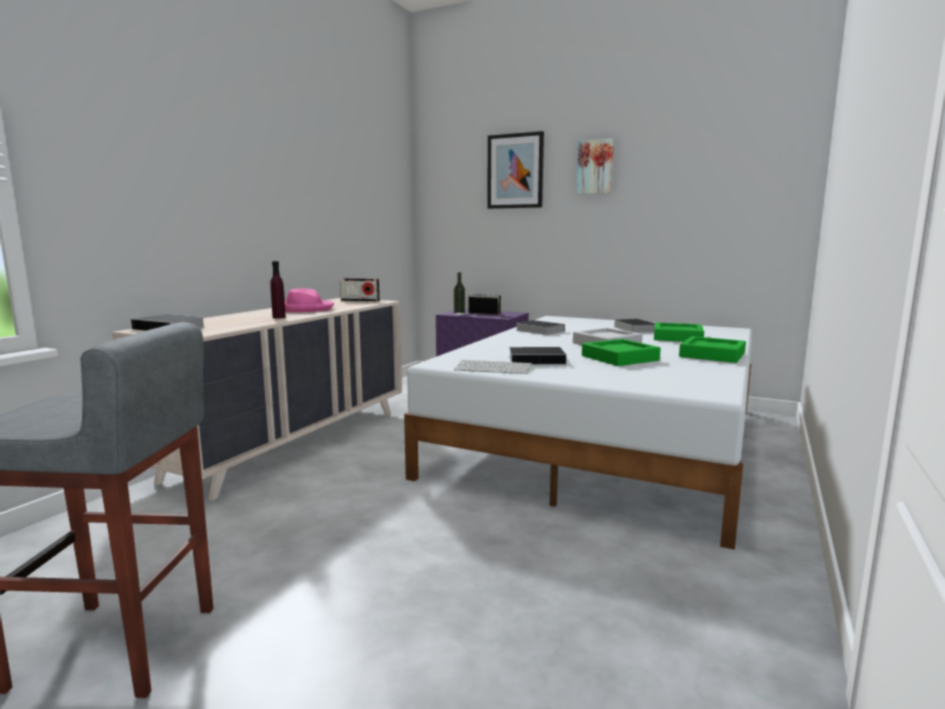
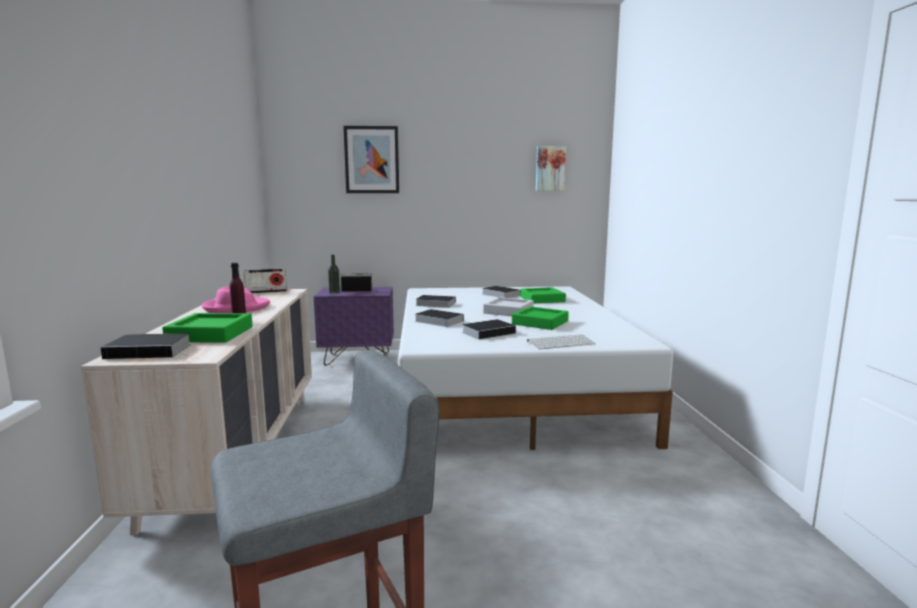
camera: 30 degrees left, 0 degrees up
keyboard [454,360,532,374] -> keyboard moved to [527,334,595,349]
picture [577,138,614,194] -> picture moved to [536,146,566,191]
green tray [679,336,746,363] -> green tray moved to [162,313,253,343]
none -> book [415,309,464,327]

